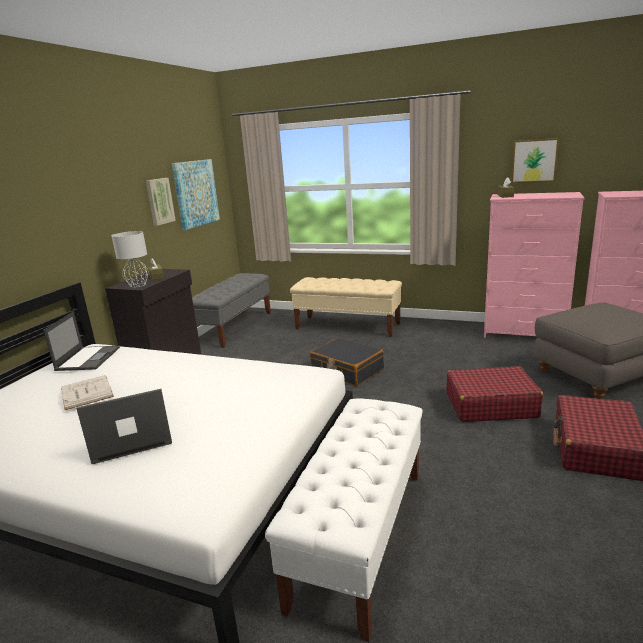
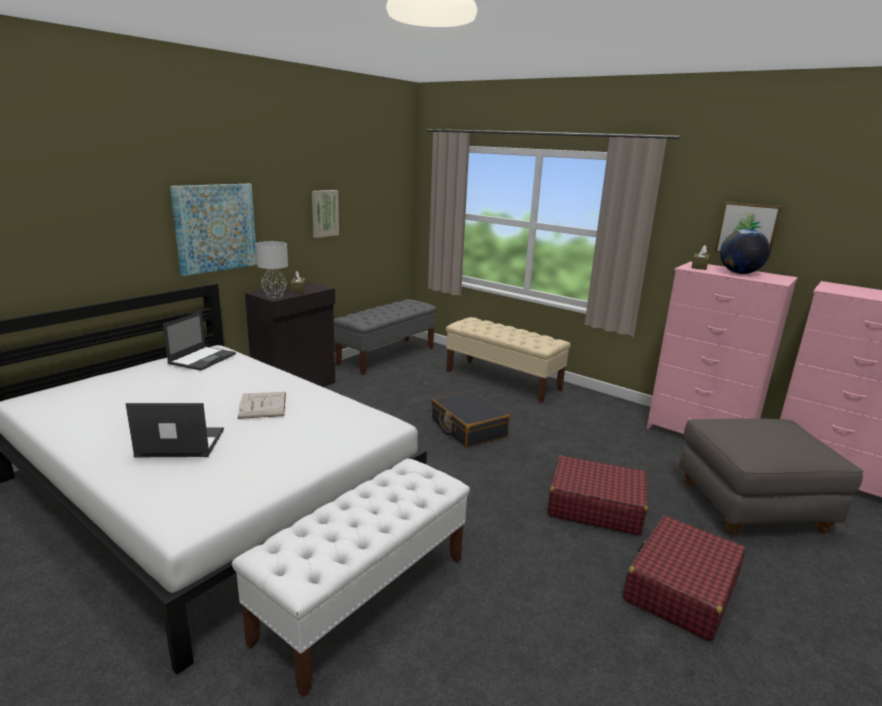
camera: 15 degrees right, 0 degrees up
white book [61,375,114,410] -> white book moved to [237,392,286,419]
picture [172,159,220,230] -> picture moved to [170,184,257,276]
none -> globe [720,229,770,274]

